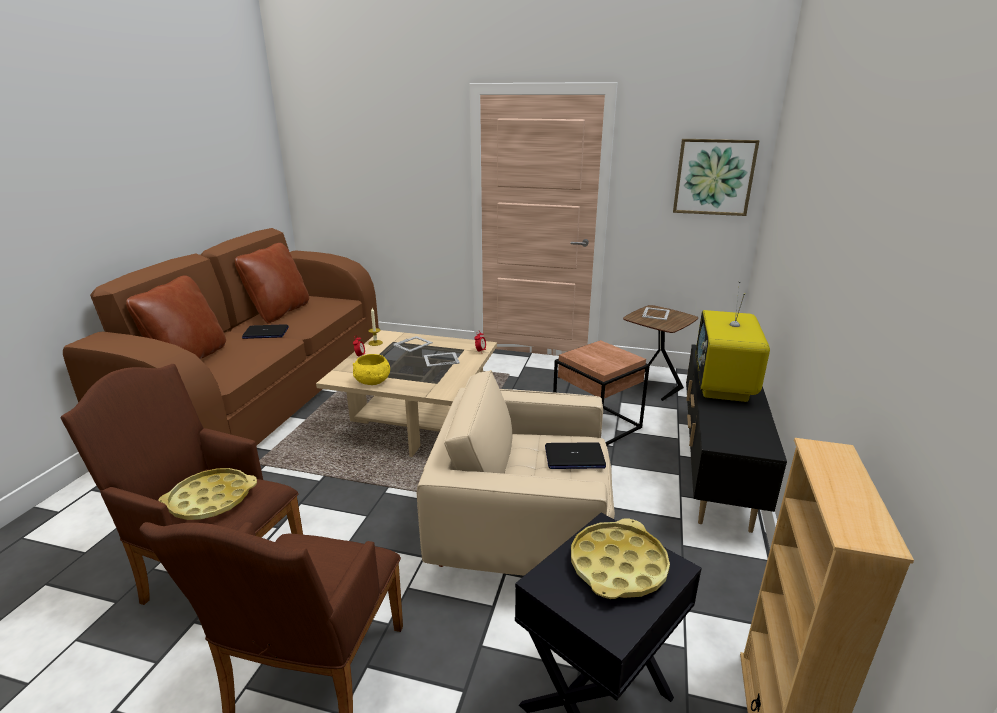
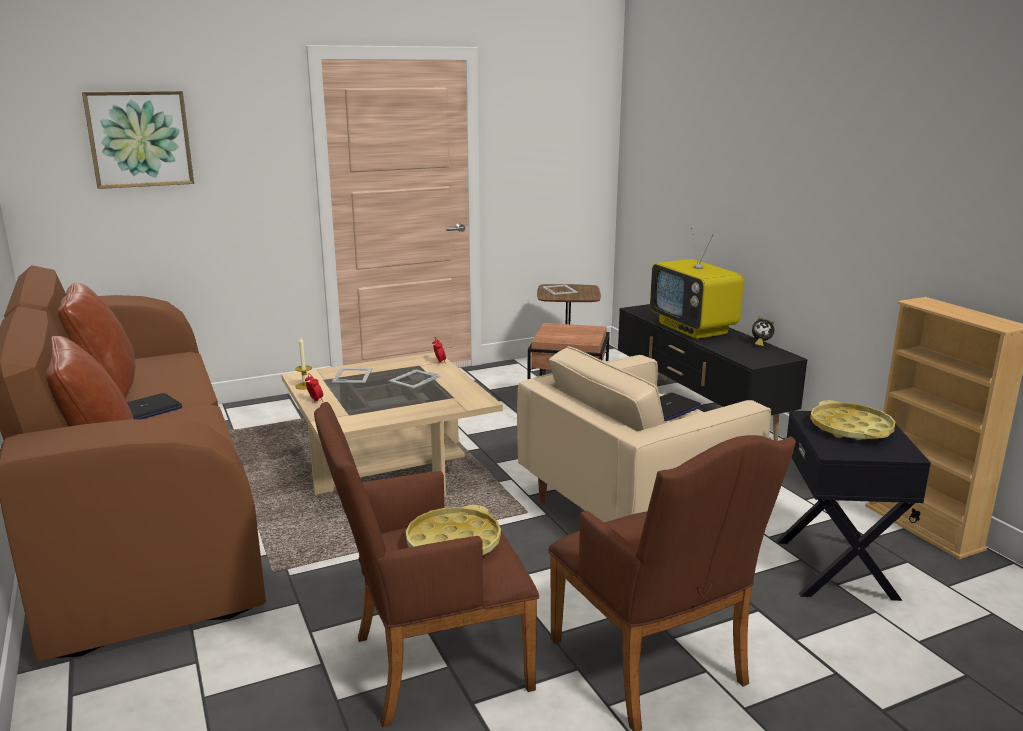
camera: 40 degrees left, 5 degrees down
yellow bowl [353,354,390,385] -> none
picture [673,139,760,216] -> picture moved to [82,91,194,189]
none -> alarm clock [752,317,774,347]

